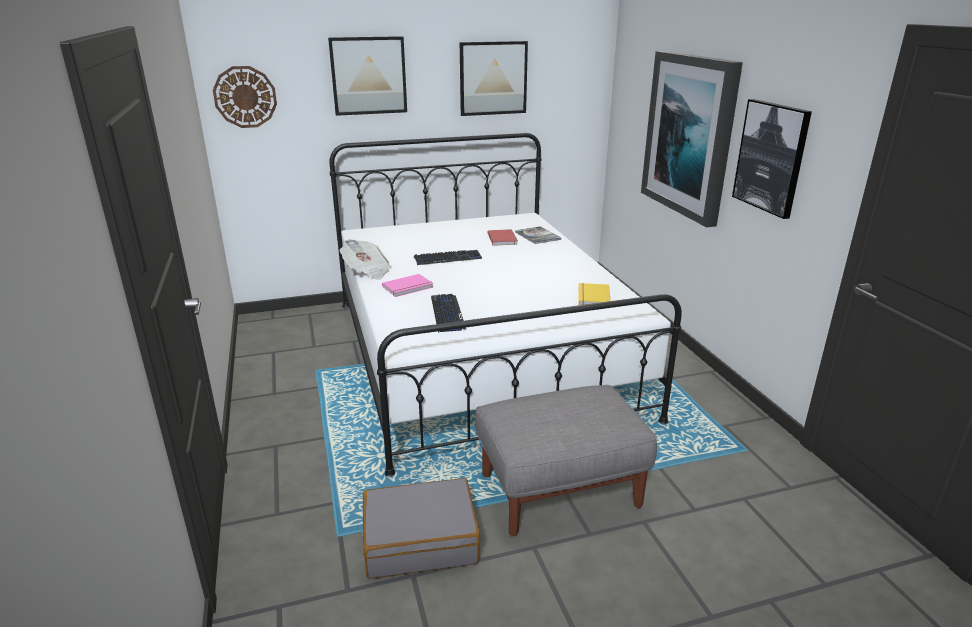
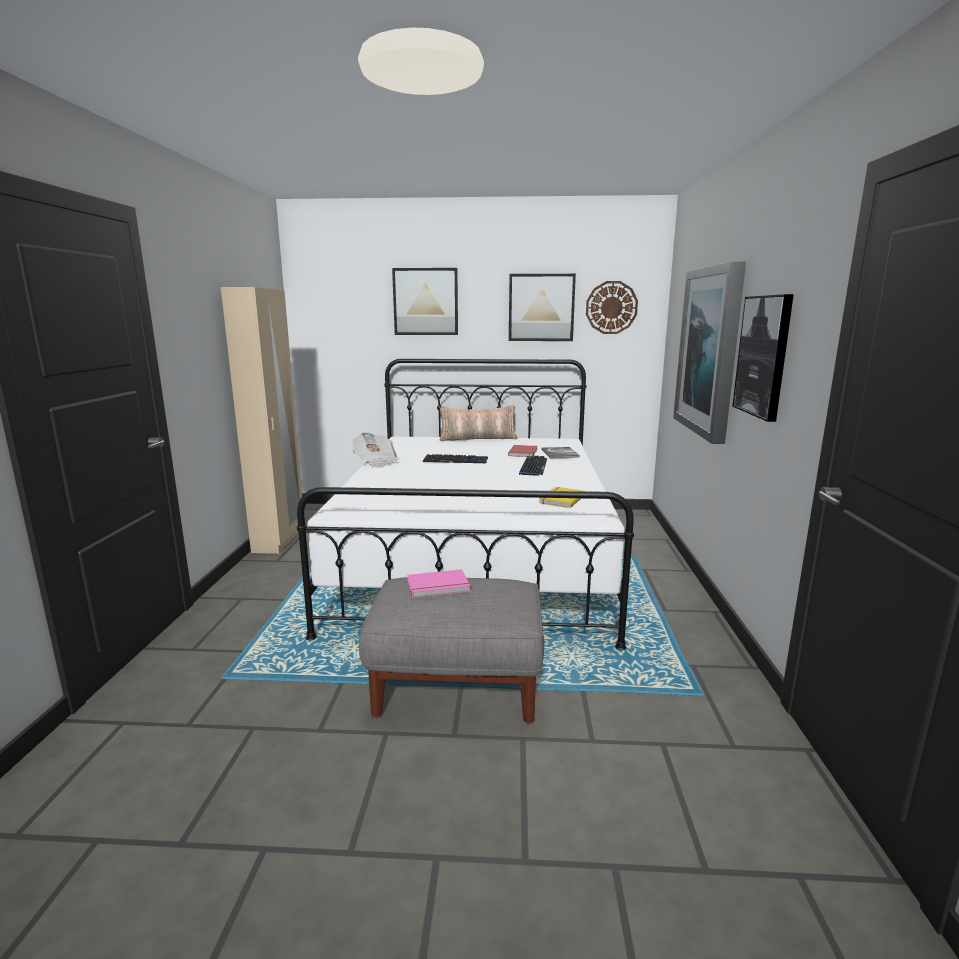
camera: 20 degrees right, 10 degrees down
wall clock [213,66,277,128] -> wall clock moved to [586,281,638,334]
grey suitcase [363,478,480,579] -> none
pink book [382,274,433,297] -> pink book moved to [407,569,470,598]
keyboard [431,294,466,332] -> keyboard moved to [519,456,547,476]
none -> beige wardrobe [221,287,302,554]
none -> pillow [440,405,518,441]

